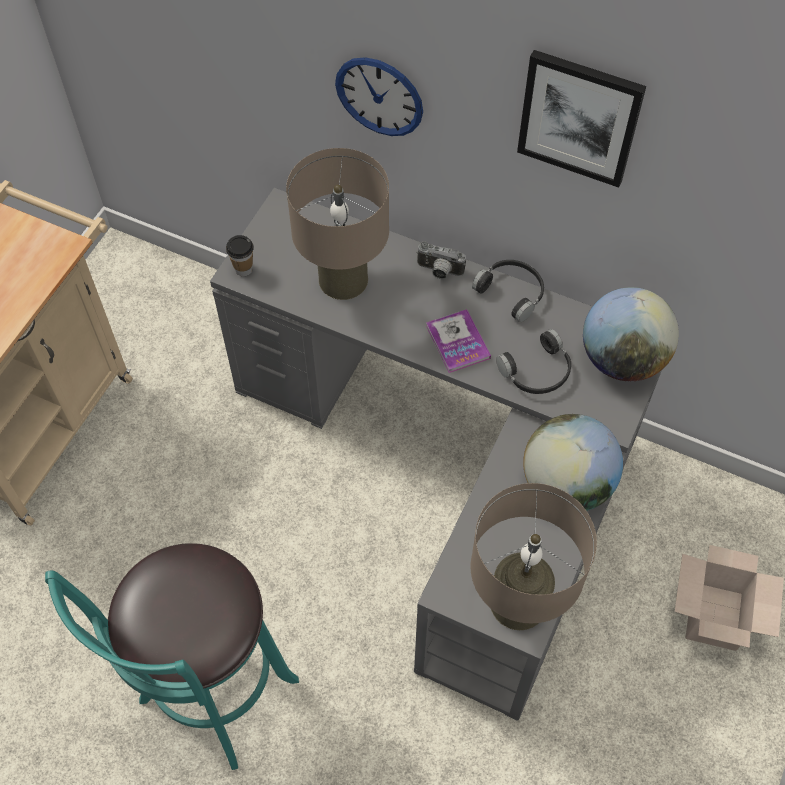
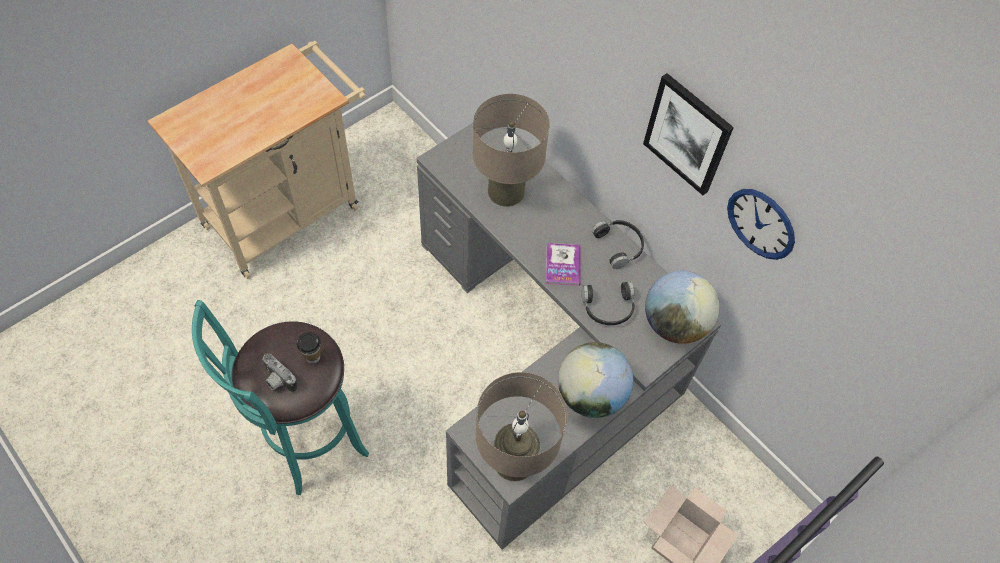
camera: 20 degrees right, 0 degrees up
cup [226,235,254,276] -> cup moved to [297,332,321,364]
wall clock [335,57,423,136] -> wall clock moved to [727,189,795,260]
camera [416,242,466,279] -> camera moved to [262,353,298,392]

